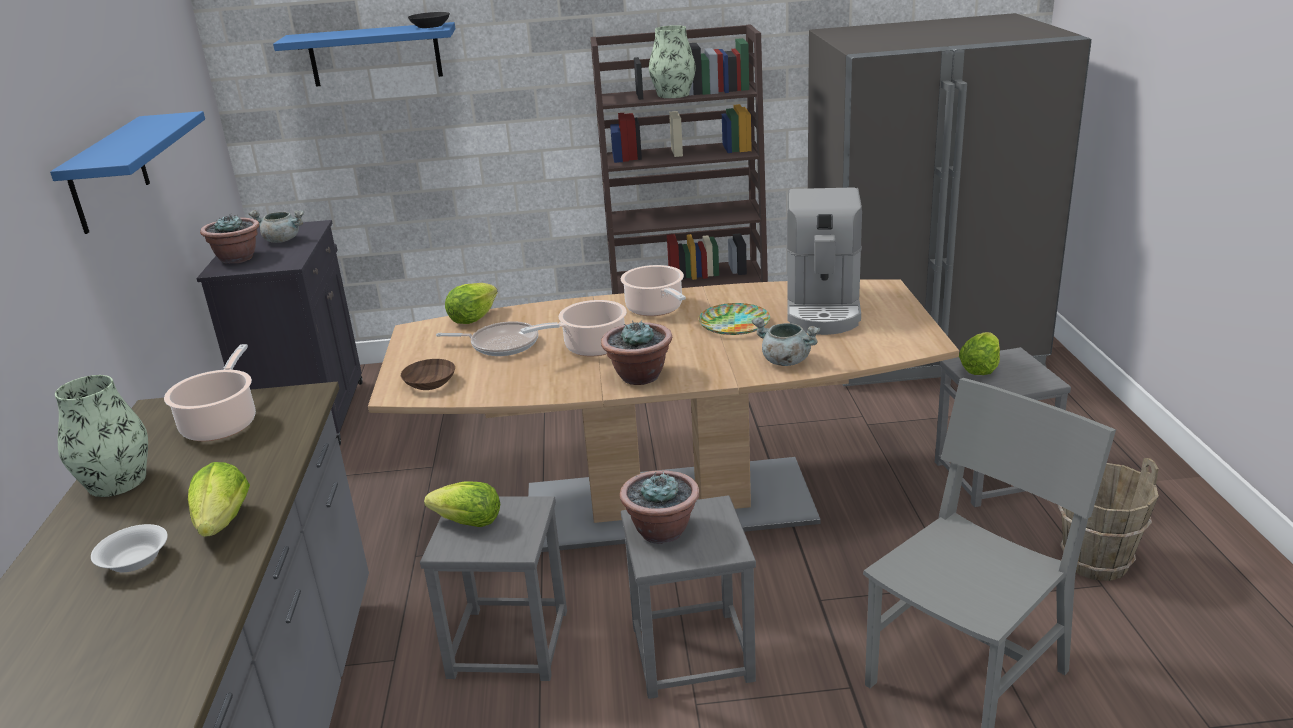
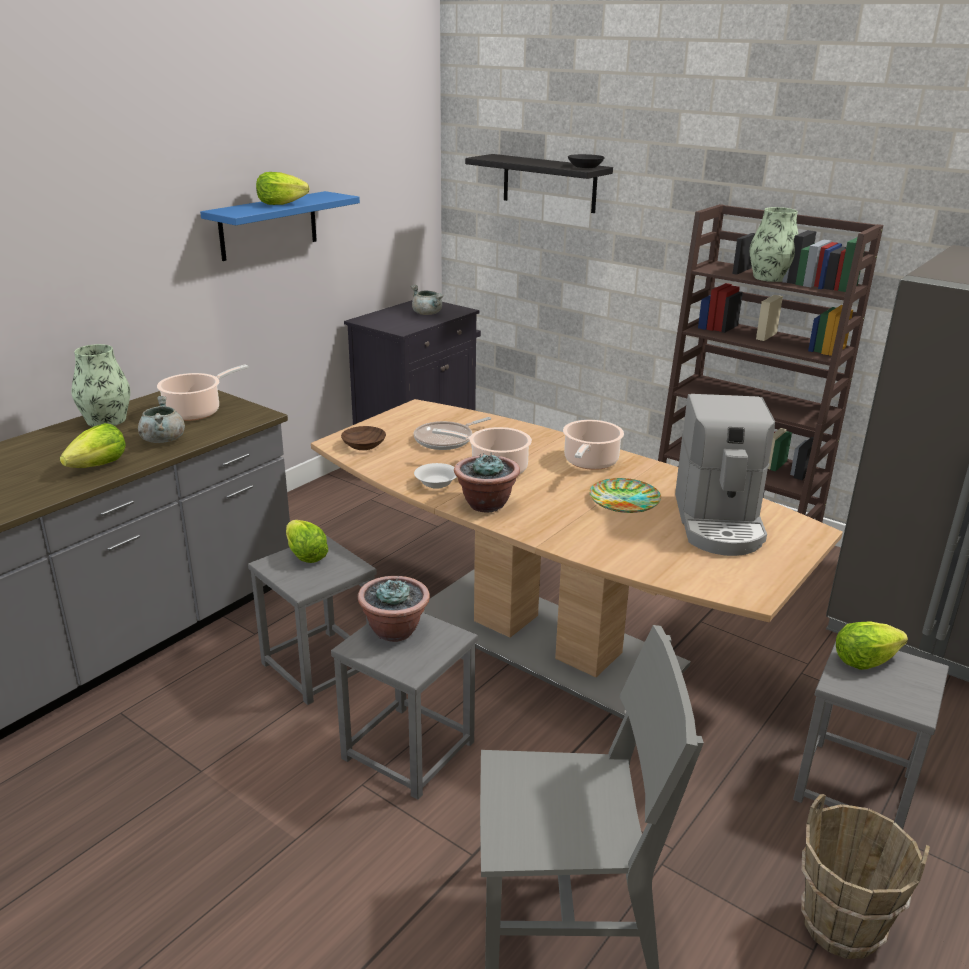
camera: 40 degrees right, 0 degrees up
white bowl [91,524,168,572] -> white bowl moved to [414,463,457,489]
potted plant [200,214,260,264] -> none
blue shelf [273,22,455,86] -> black shelf [465,154,613,213]
frying pan [436,321,538,356] -> frying pan turned 90 degrees clockwise [414,417,491,450]
lettuce [445,283,498,324] -> lettuce moved to [256,172,310,205]
grey cooking pot [752,317,821,366] -> grey cooking pot moved to [138,396,185,443]
coffee machine [786,187,862,335] -> coffee machine turned 45 degrees counterclockwise [675,394,775,556]

